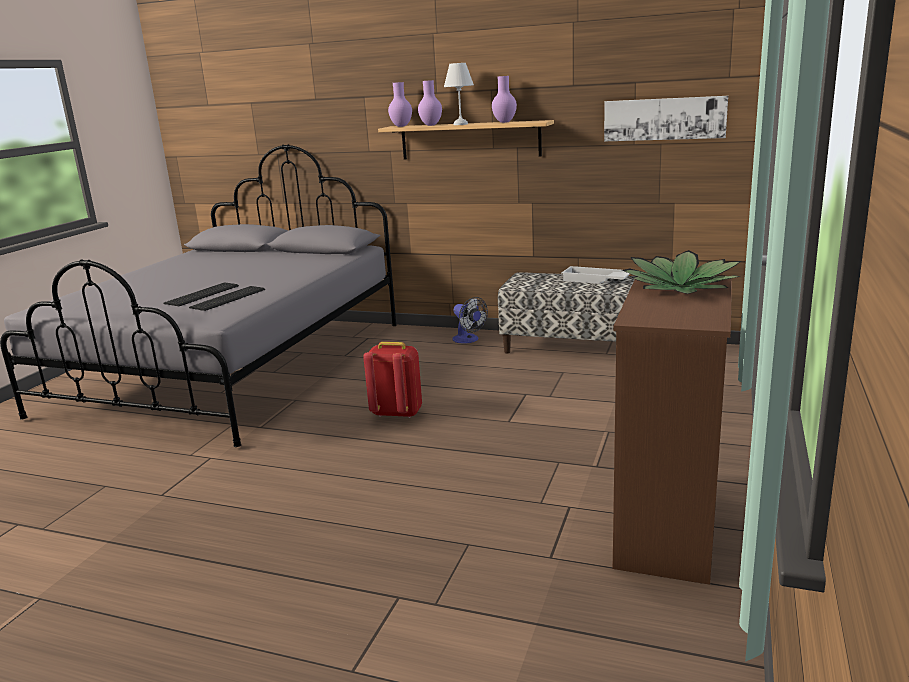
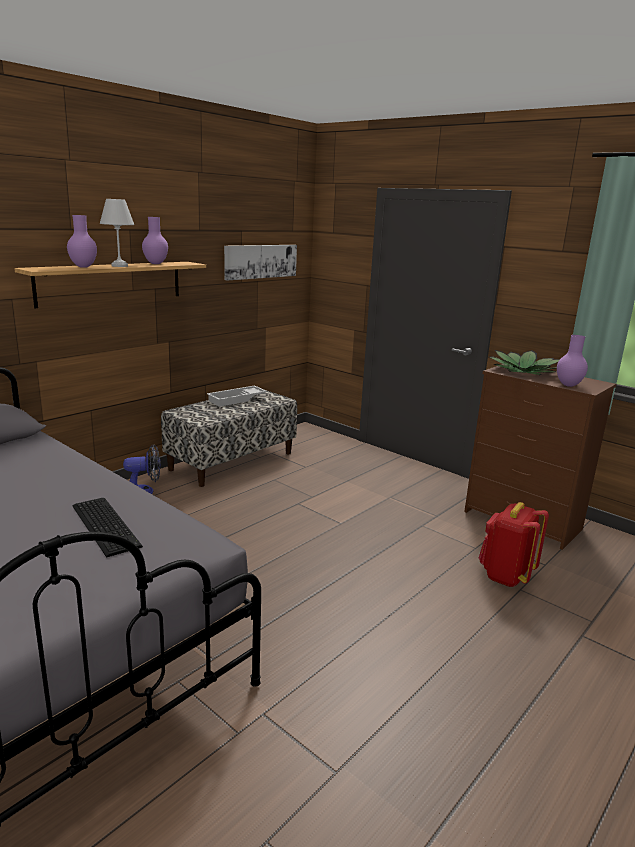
camera: 70 degrees left, 0 degrees up
keyboard [163,282,239,306] -> none
red backpack [363,342,422,418] -> red backpack moved to [479,502,549,587]
purple vase [388,82,412,127] -> purple vase moved to [557,335,588,387]

